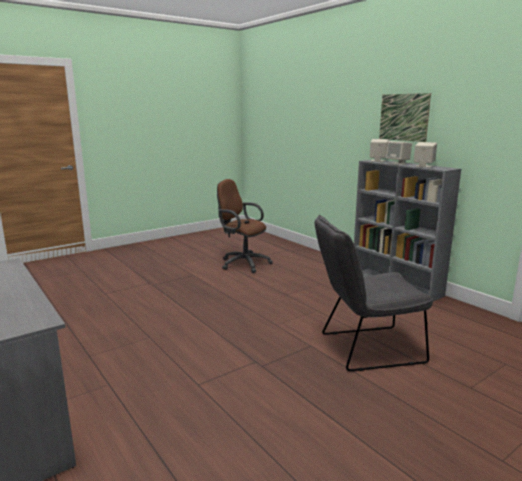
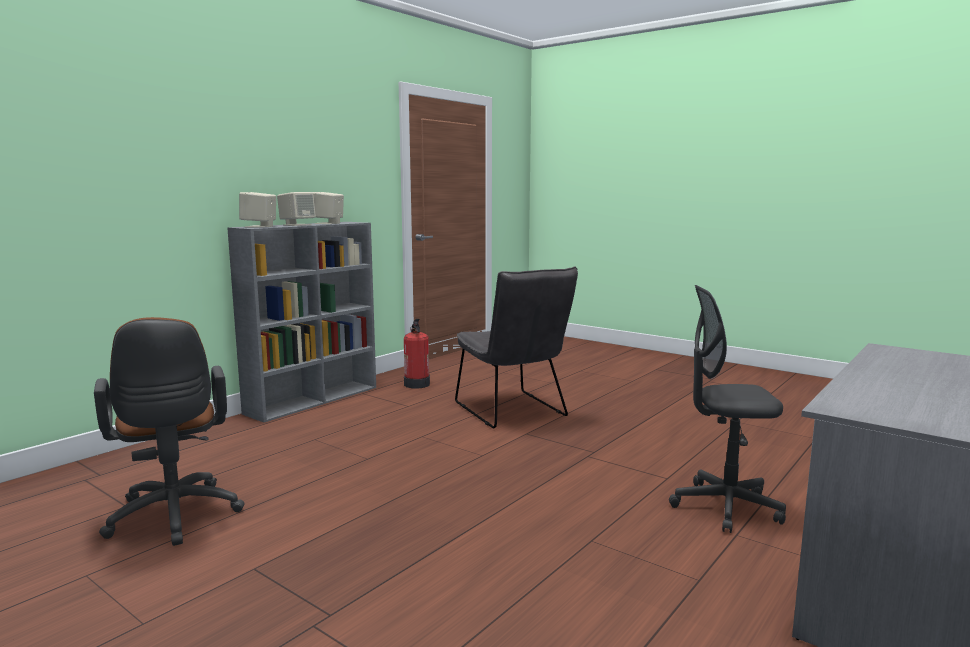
camera: 105 degrees left, 5 degrees down
brown office chair [217,179,273,273] -> brown office chair turned 45 degrees counterclockwise [94,317,245,546]
picture [379,93,431,142] -> none
none -> fire extinguisher [404,319,430,388]
none -> grey office chair [669,285,786,533]

